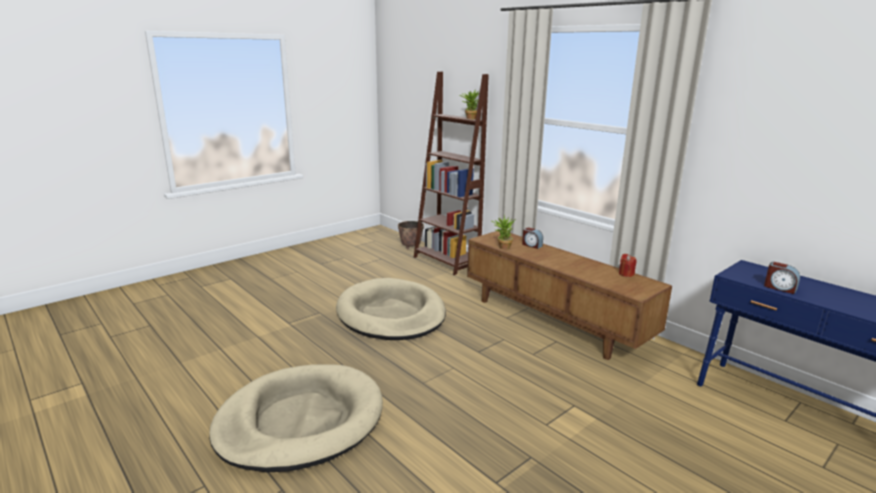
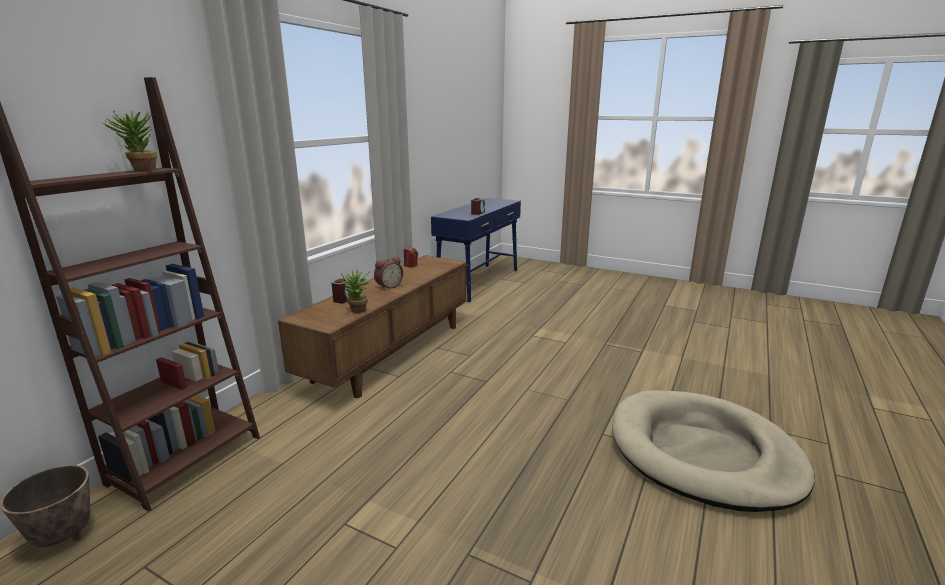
camera: 110 degrees left, 0 degrees up
beige dog bed [336,278,446,340] -> none
none -> alarm clock [374,256,403,290]

